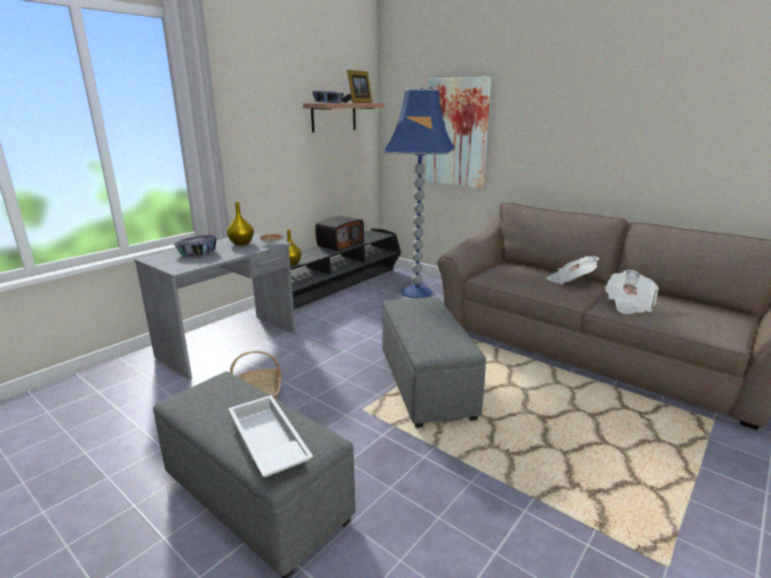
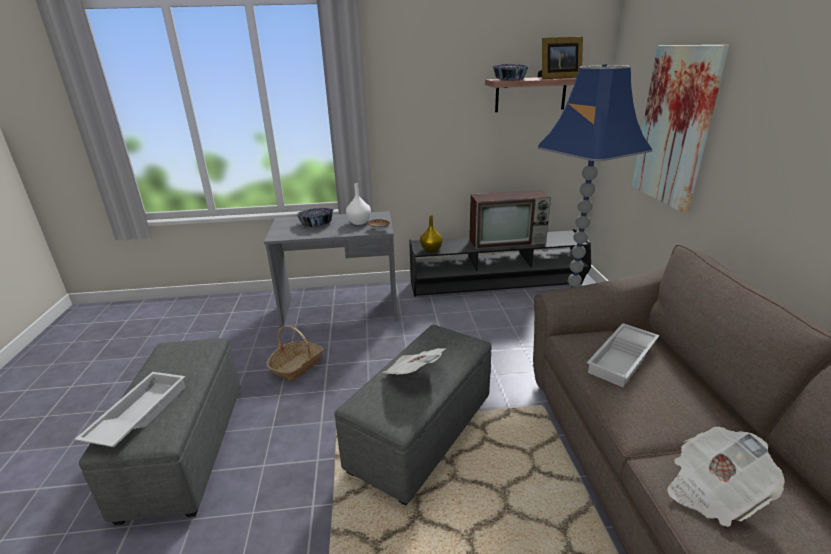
camera: 45 degrees right, 5 degrees up
yellow vase [227,202,254,245] -> white vase [346,183,371,225]
radio [315,216,364,251] -> television [469,190,551,249]
newspaper [546,256,599,284] -> newspaper moved to [383,348,445,375]
none -> white tray [587,323,659,387]

